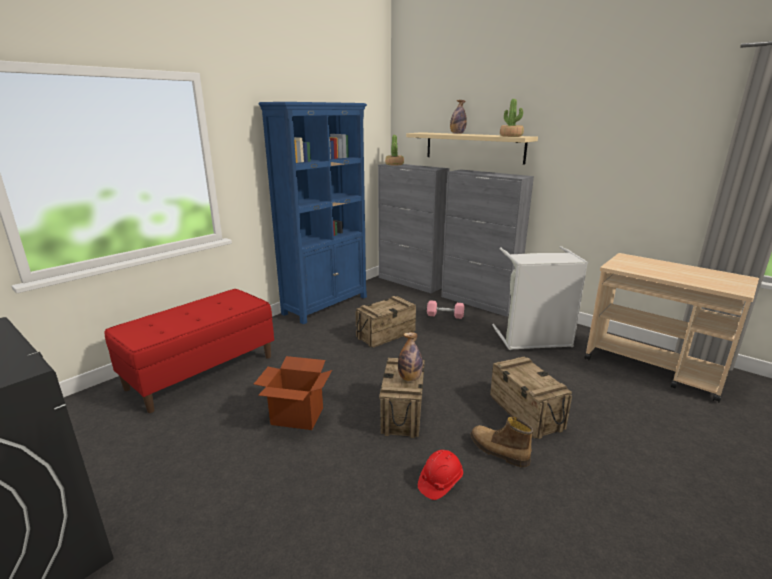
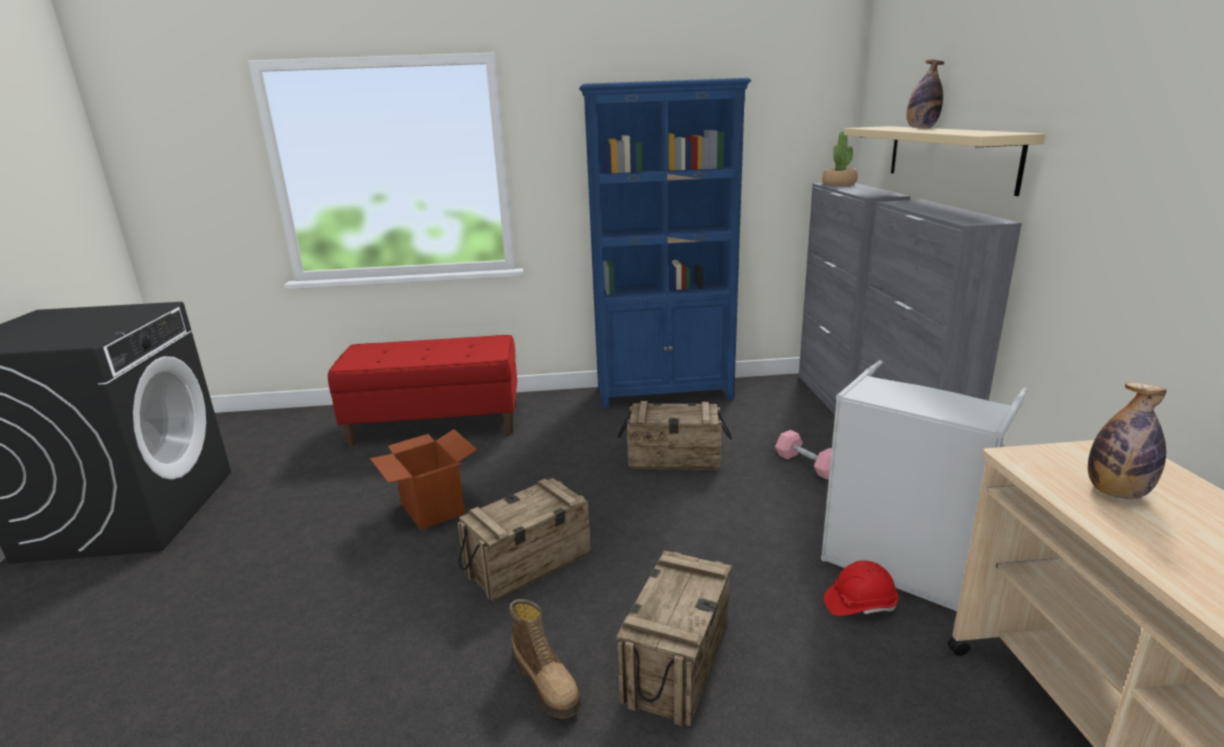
camera: 45 degrees right, 0 degrees up
bottle [398,332,423,381] -> bottle moved to [1088,382,1167,499]
red hard hat [418,450,463,500] -> red hard hat moved to [824,560,898,616]
boot [471,416,533,467] -> boot turned 150 degrees clockwise [509,599,581,719]
potted plant [500,99,524,137] -> none

